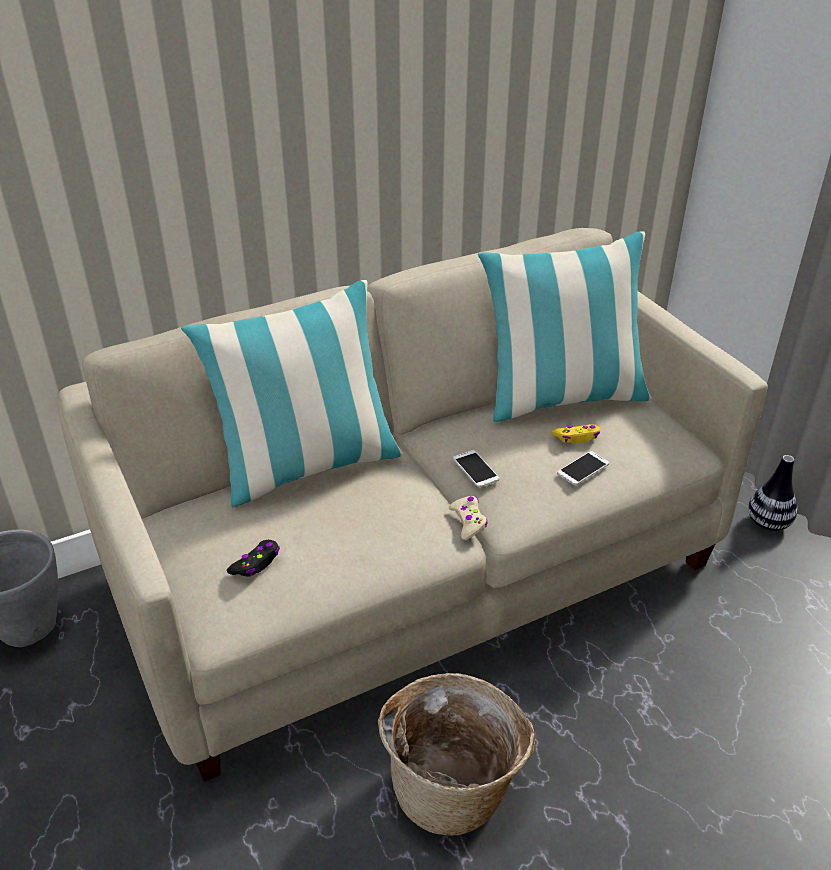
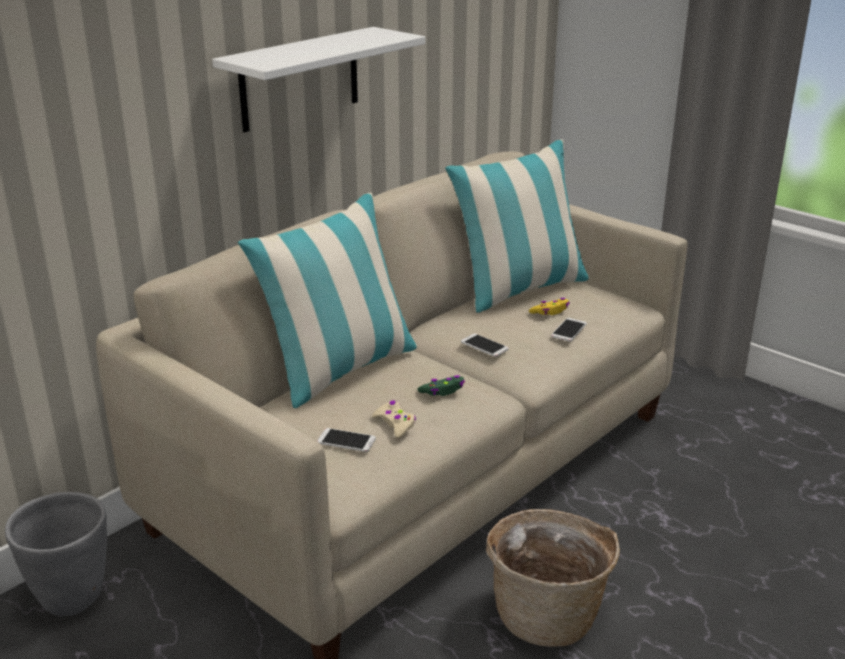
camera: 20 degrees left, 10 degrees down
black game controller [227,540,280,577] -> phone [317,428,376,452]
beige game controller [449,496,488,540] -> beige game controller moved to [372,401,416,438]
vase [748,455,798,531] -> none
none -> white shelf [212,27,426,132]
none -> green game controller [418,375,465,396]

